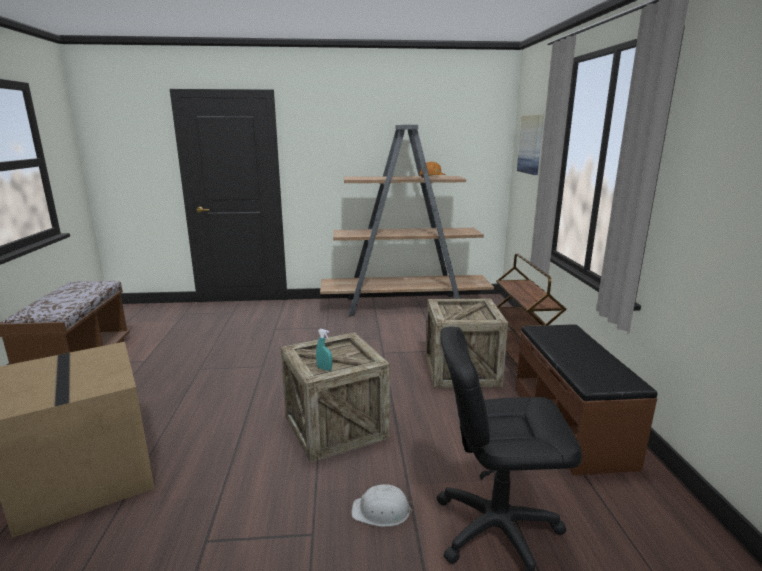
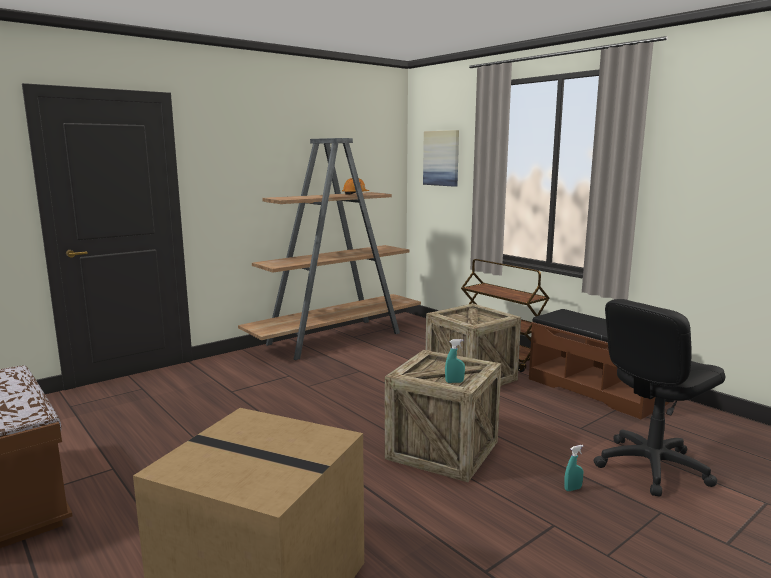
camera: 35 degrees left, 5 degrees down
white hard hat [352,484,414,527] -> turquoise spray bottle [564,445,584,491]

